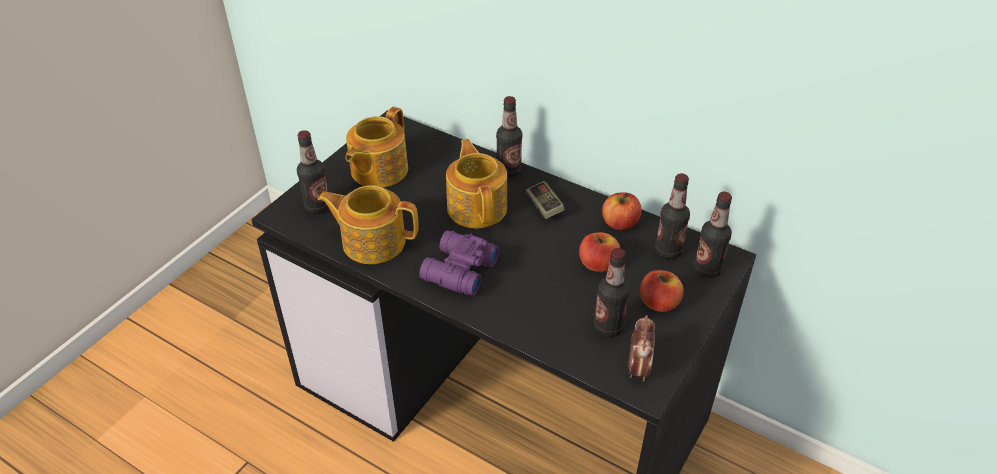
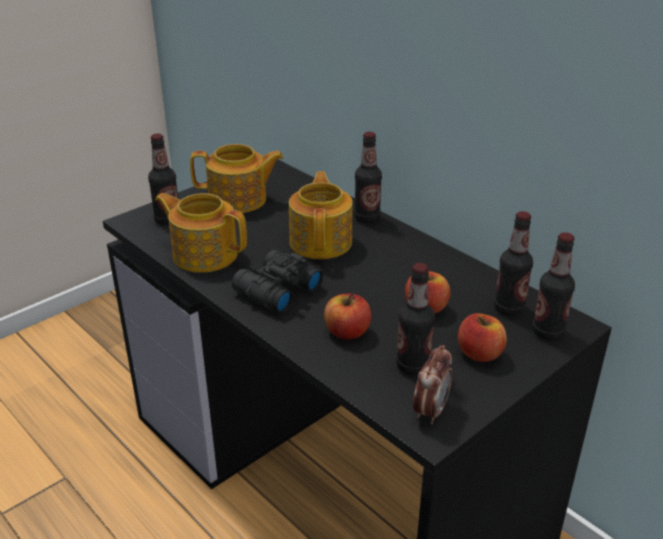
camera: 15 degrees right, 10 degrees down
teapot [346,107,408,188] -> teapot turned 135 degrees counterclockwise [190,144,284,213]
purple binoculars [420,230,499,296] -> black binoculars [232,250,323,313]
game controller [526,181,565,219] -> none
apple [602,192,642,231] -> apple moved to [324,293,371,340]

